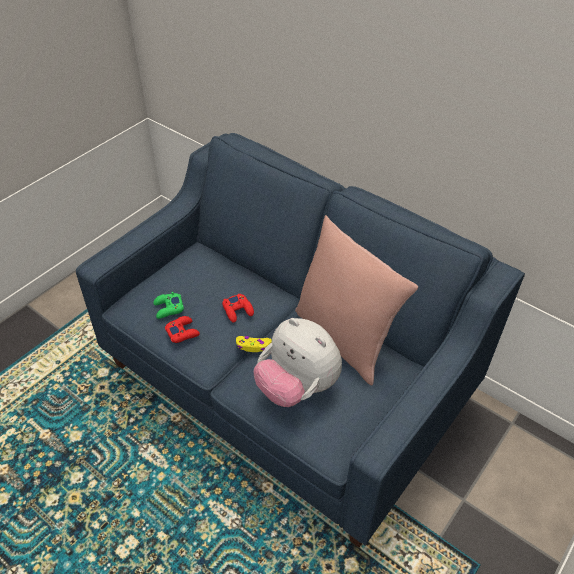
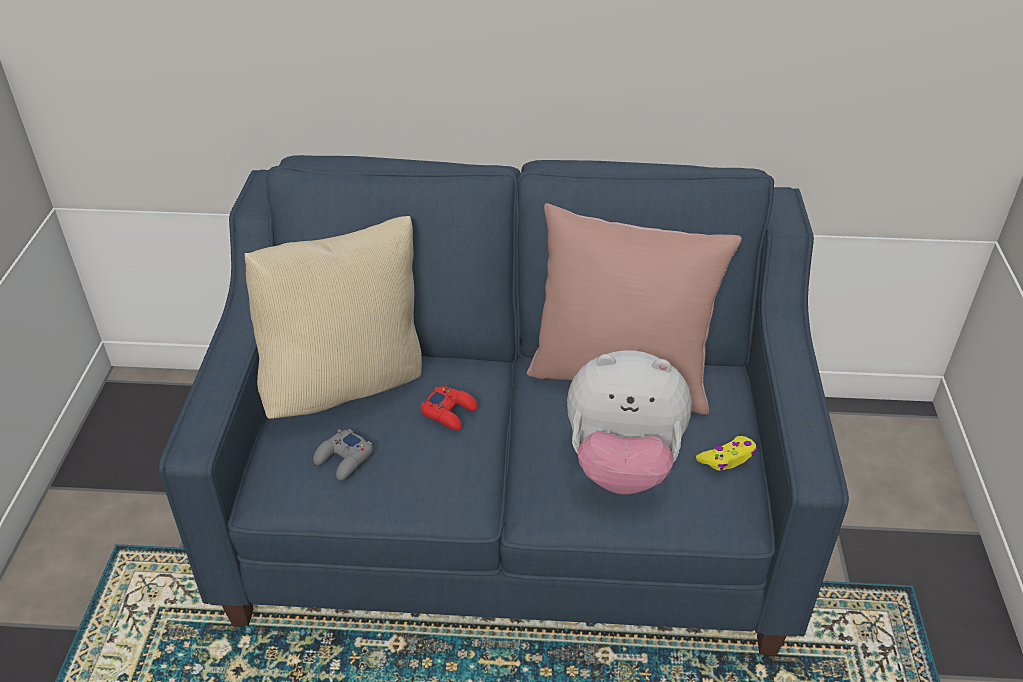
camera: 35 degrees left, 5 degrees down
green game controller [153,292,184,319] -> grey game controller [313,429,373,481]
red game controller [165,316,200,343] -> none
yellow game controller [236,336,272,352] -> yellow game controller moved to [696,436,757,471]
none -> beige pillow [245,216,422,419]

